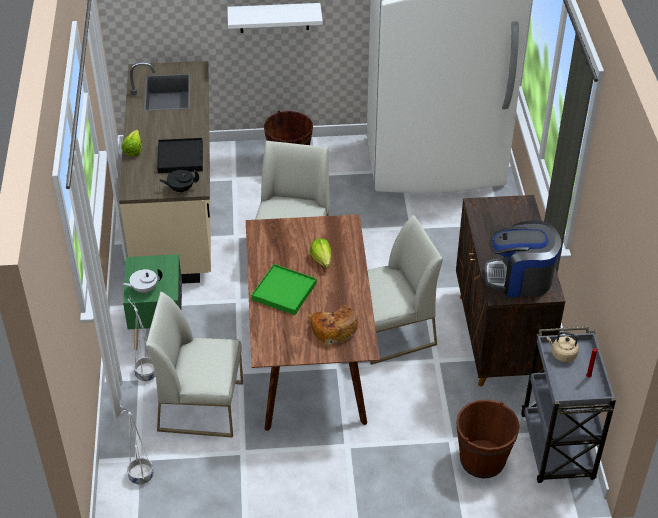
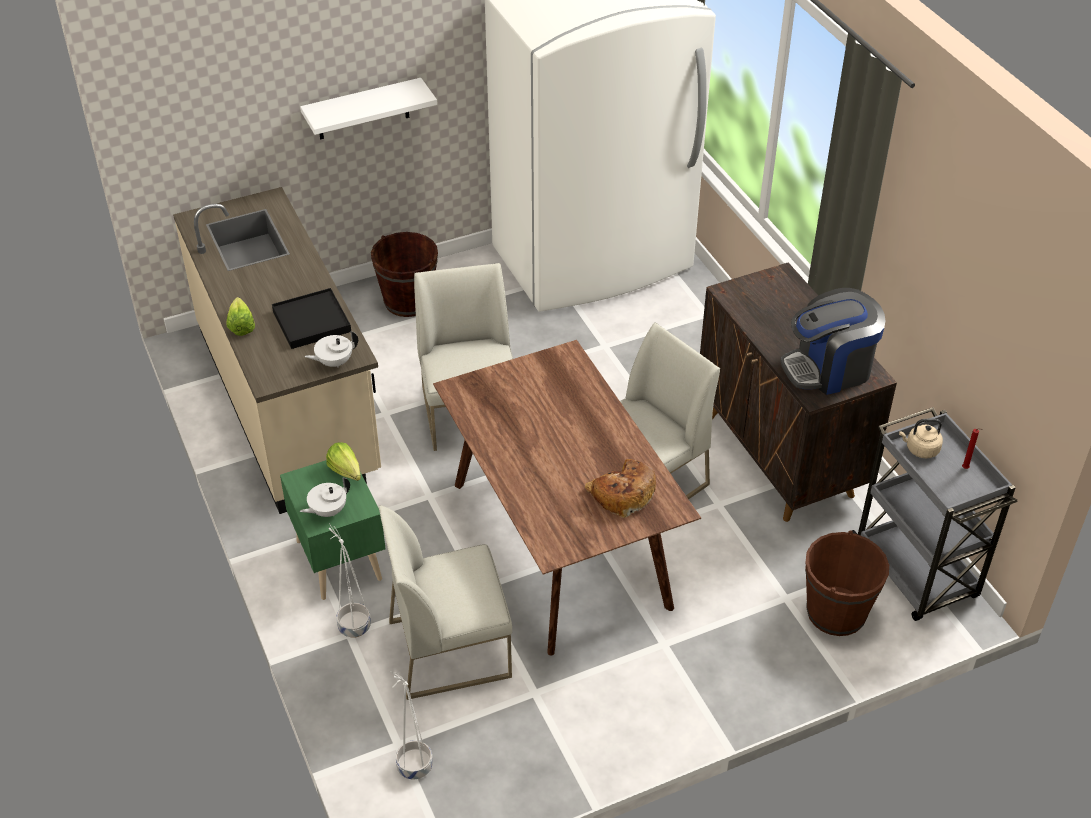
camera: 20 degrees left, 0 degrees up
black teapot [159,170,199,193] -> white teapot [305,331,358,368]
green tray [251,264,317,315] -> none
lettuce [310,238,331,268] -> lettuce moved to [326,442,361,481]

